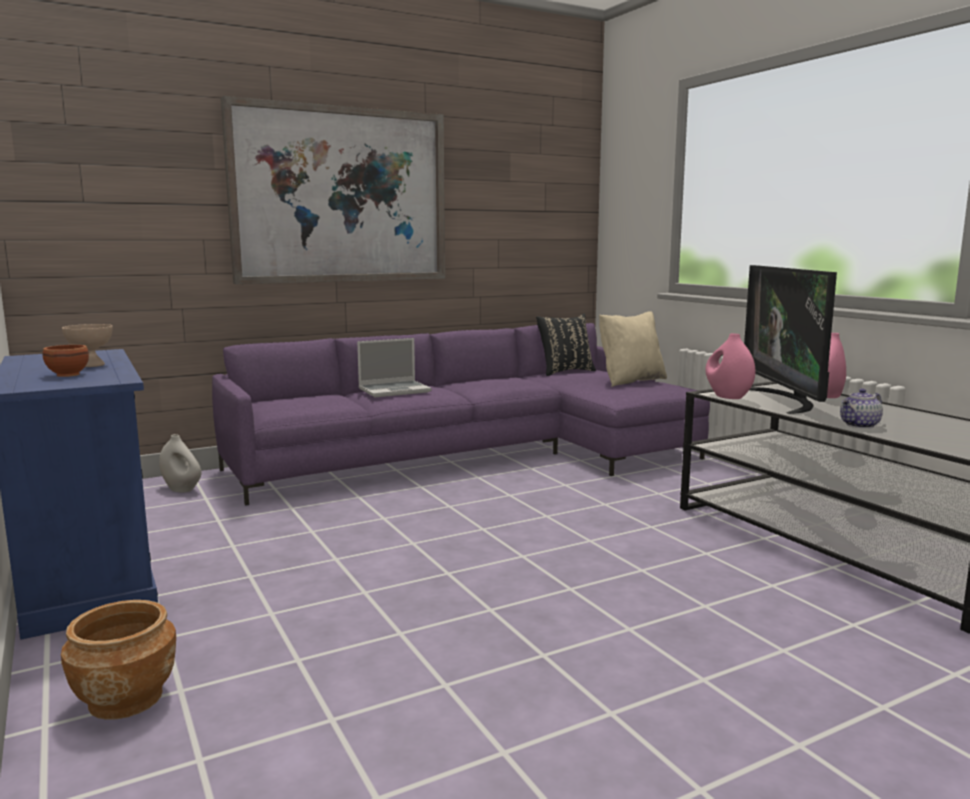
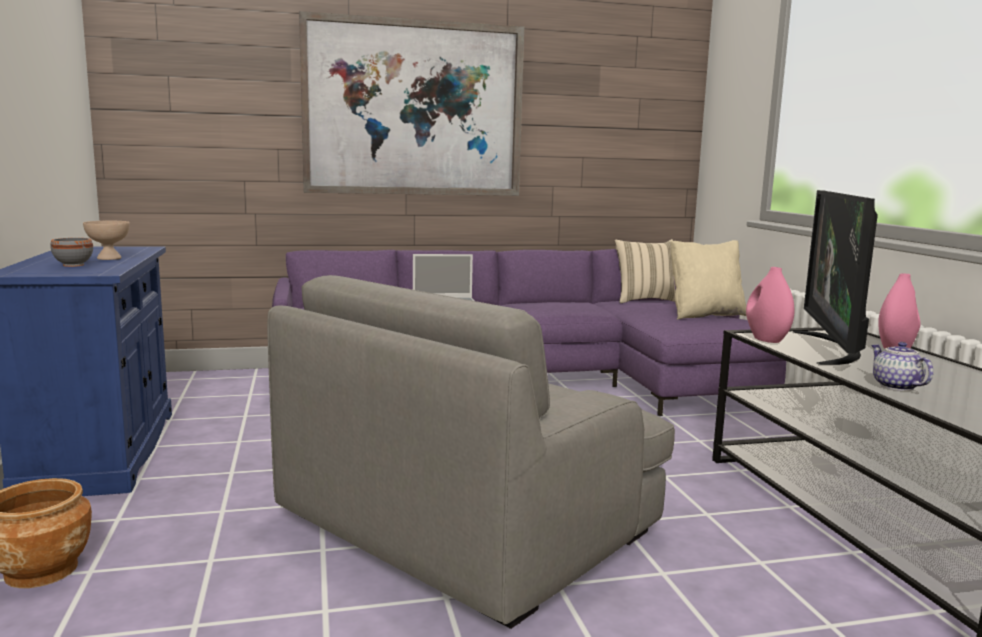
camera: 15 degrees right, 0 degrees up
brown bowl [43,345,89,377] -> grey bowl [51,238,93,267]
white vase [159,434,202,493] -> none
black pillow [536,314,596,376] -> beige pillow [615,239,675,303]
teapot [840,388,883,429] -> teapot turned 90 degrees clockwise [871,342,933,391]
none -> grey armchair [267,275,675,629]

